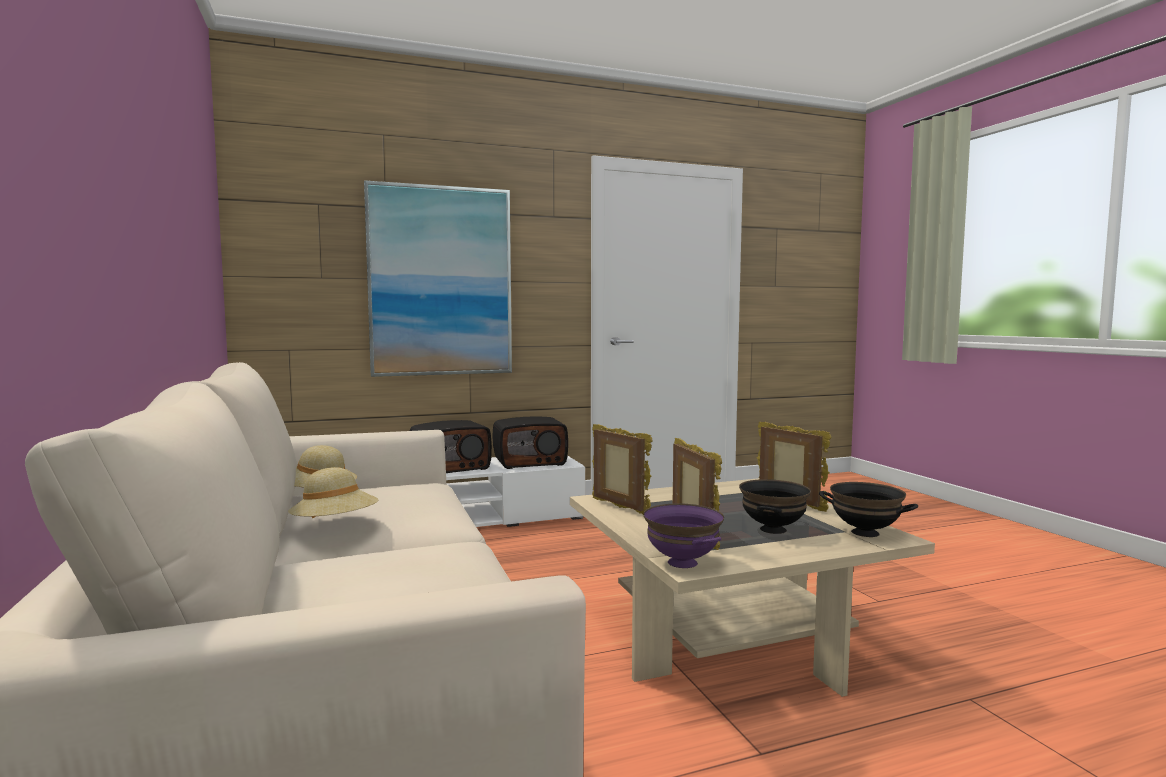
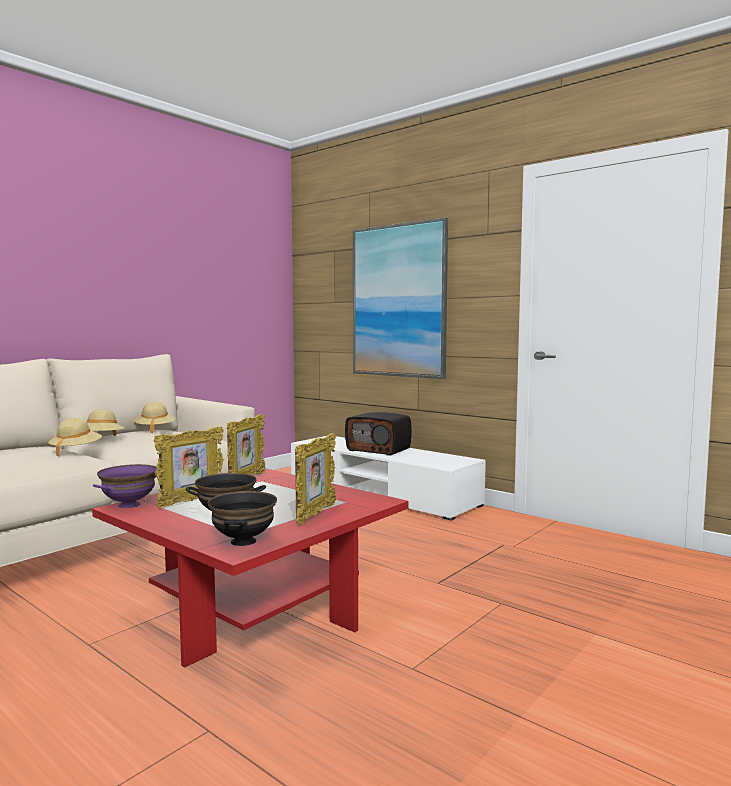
camera: 60 degrees right, 0 degrees up
radio [493,417,568,469] -> none
beige coffee table [570,478,935,697] -> red coffee table [92,469,409,668]
none -> beige hat [48,418,102,456]

